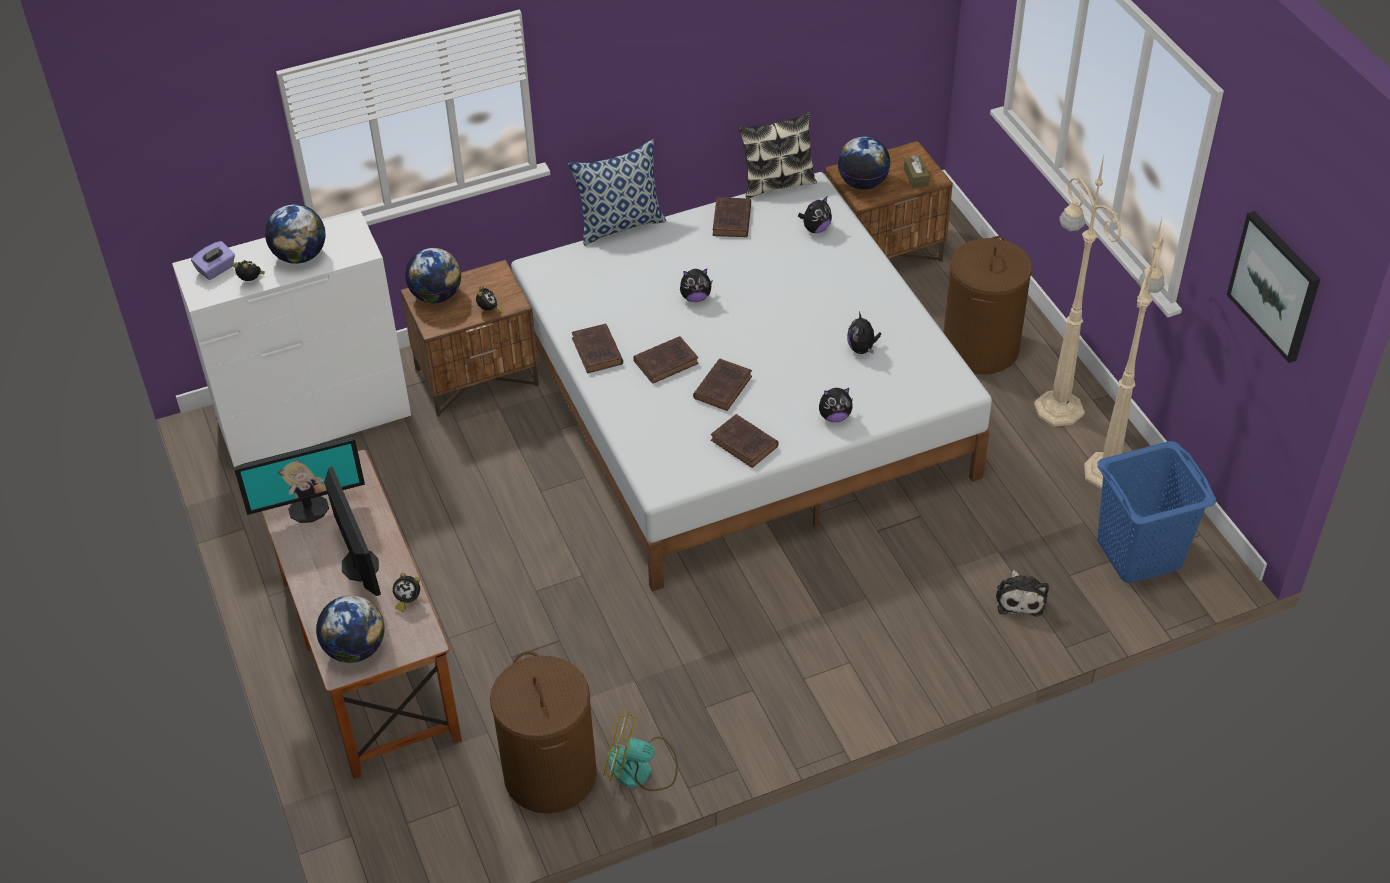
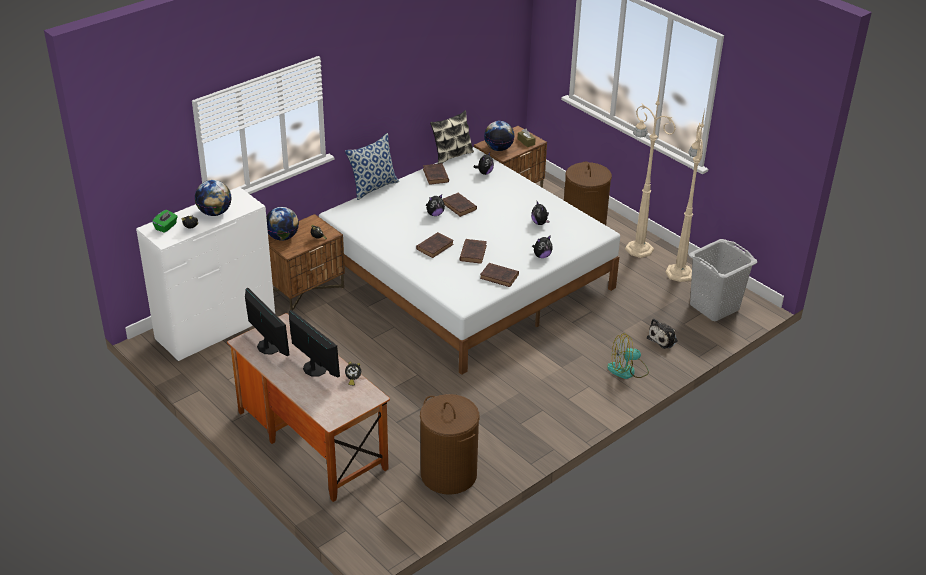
camera: 20 degrees left, 10 degrees down
purple tissue box [191,241,235,280] -> green tissue box [152,210,178,233]
monitor [234,437,365,523] -> monitor turned 90 degrees counterclockwise [245,288,290,356]
globe [316,595,384,663] -> none
brown book [572,324,623,373] -> brown book moved to [442,193,477,217]
fan [603,710,678,791] -> fan moved to [607,333,649,379]
plush toy [995,570,1049,617] -> plush toy turned 60 degrees clockwise [647,319,678,349]
blue laundry basket [1097,441,1216,583] -> grey laundry basket [689,239,758,321]
picture [1227,211,1320,363] -> none

